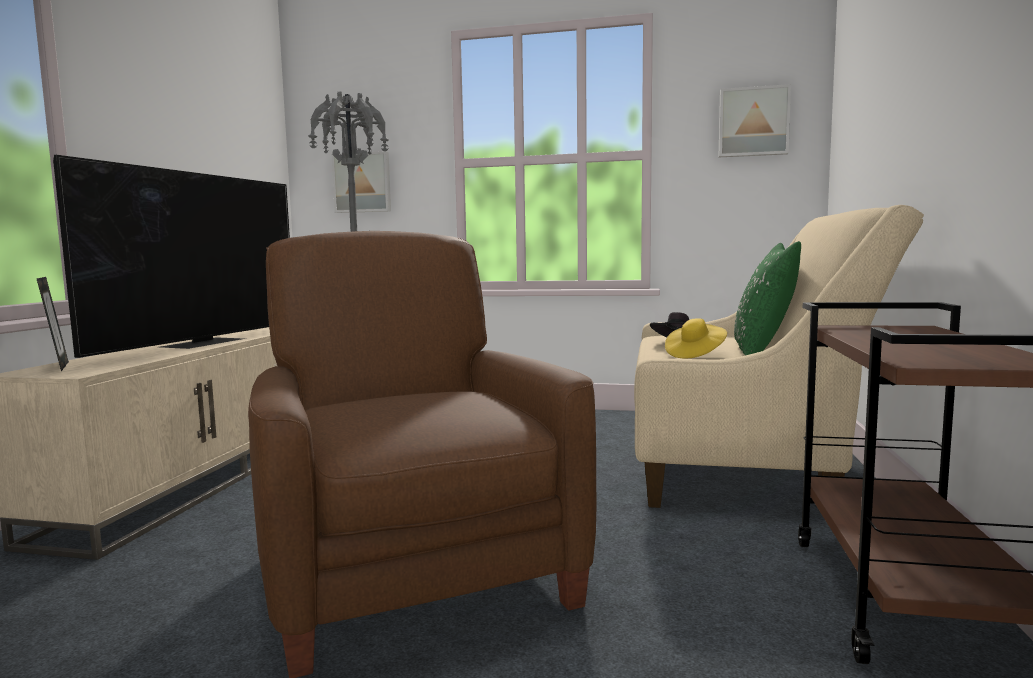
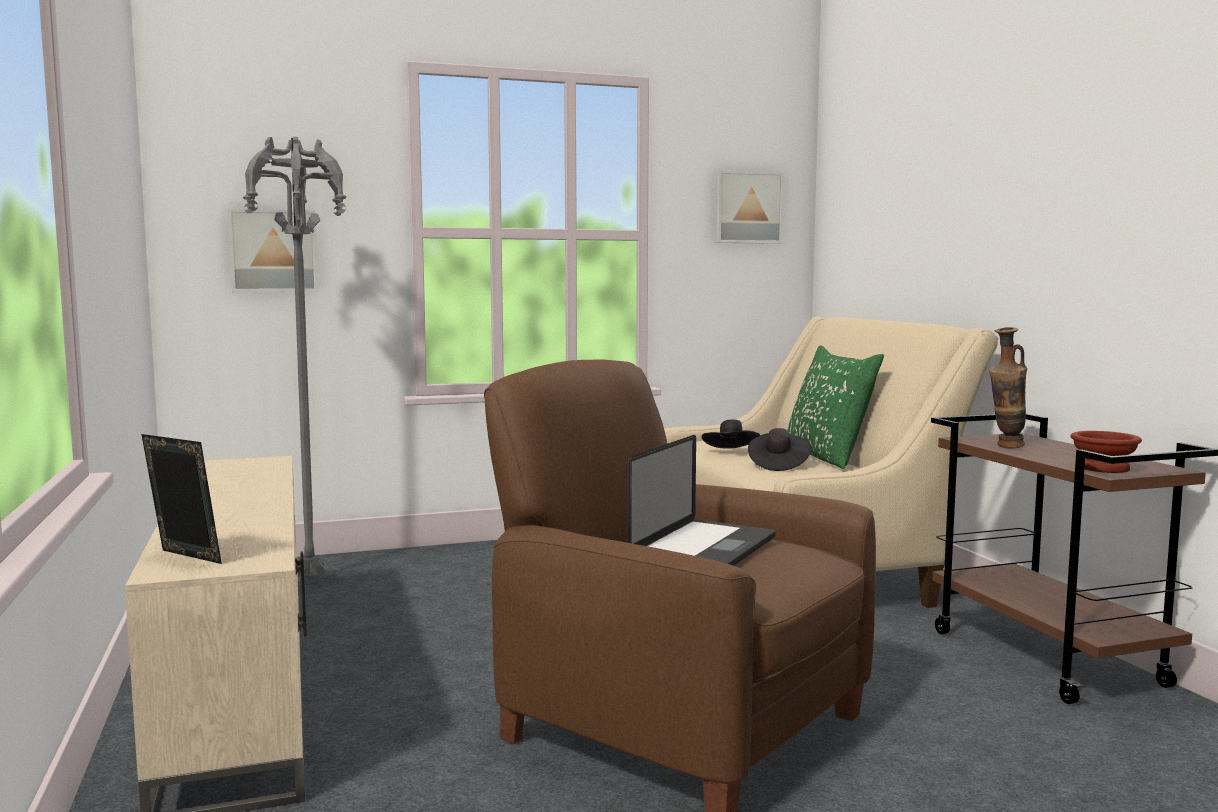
camera: 30 degrees left, 0 degrees up
television [53,155,290,358] -> none
yellow hat [665,318,727,358] -> black hat [748,428,811,471]
none -> laptop [628,435,776,566]
none -> vase [989,327,1027,448]
none -> brown bowl [1070,431,1142,473]

